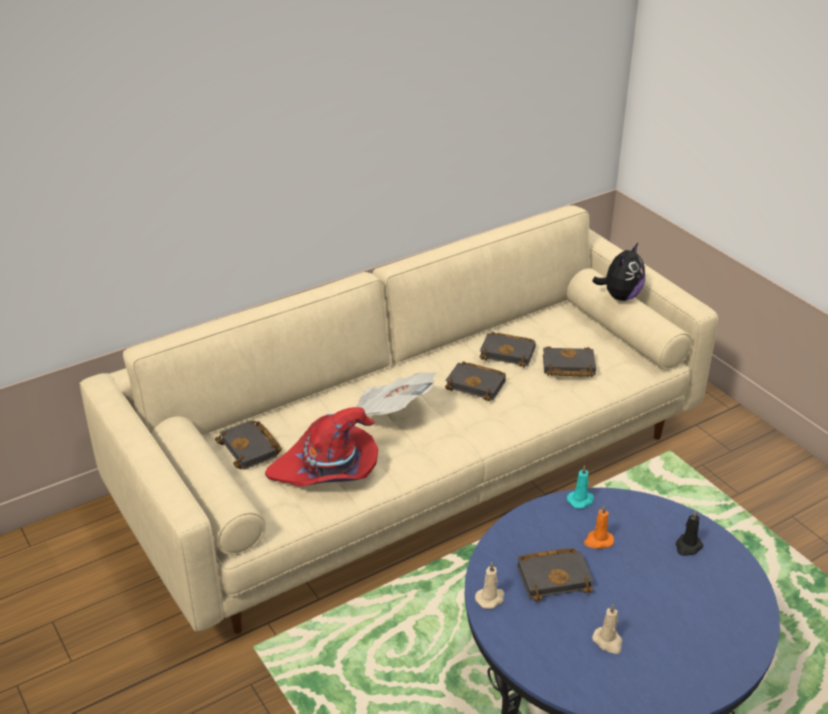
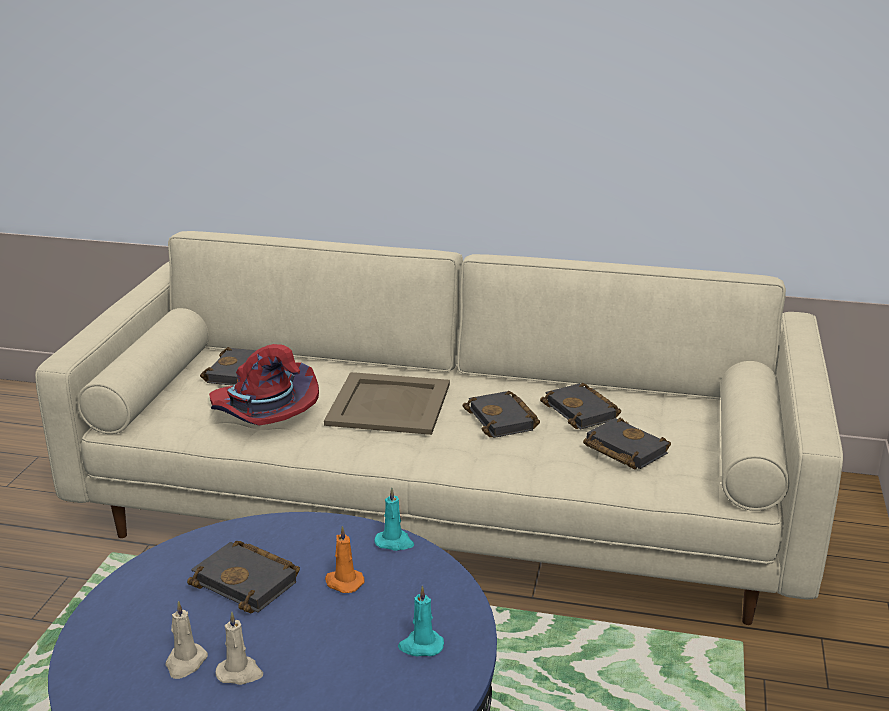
camera: 45 degrees right, 10 degrees down
newspaper [356,372,436,416] -> beige tray [324,372,450,435]
beige candle [475,563,505,609] -> beige candle moved to [215,612,263,685]
plush toy [592,243,645,301] -> none
black candle [675,510,703,556] -> turquoise candle [398,586,444,656]

